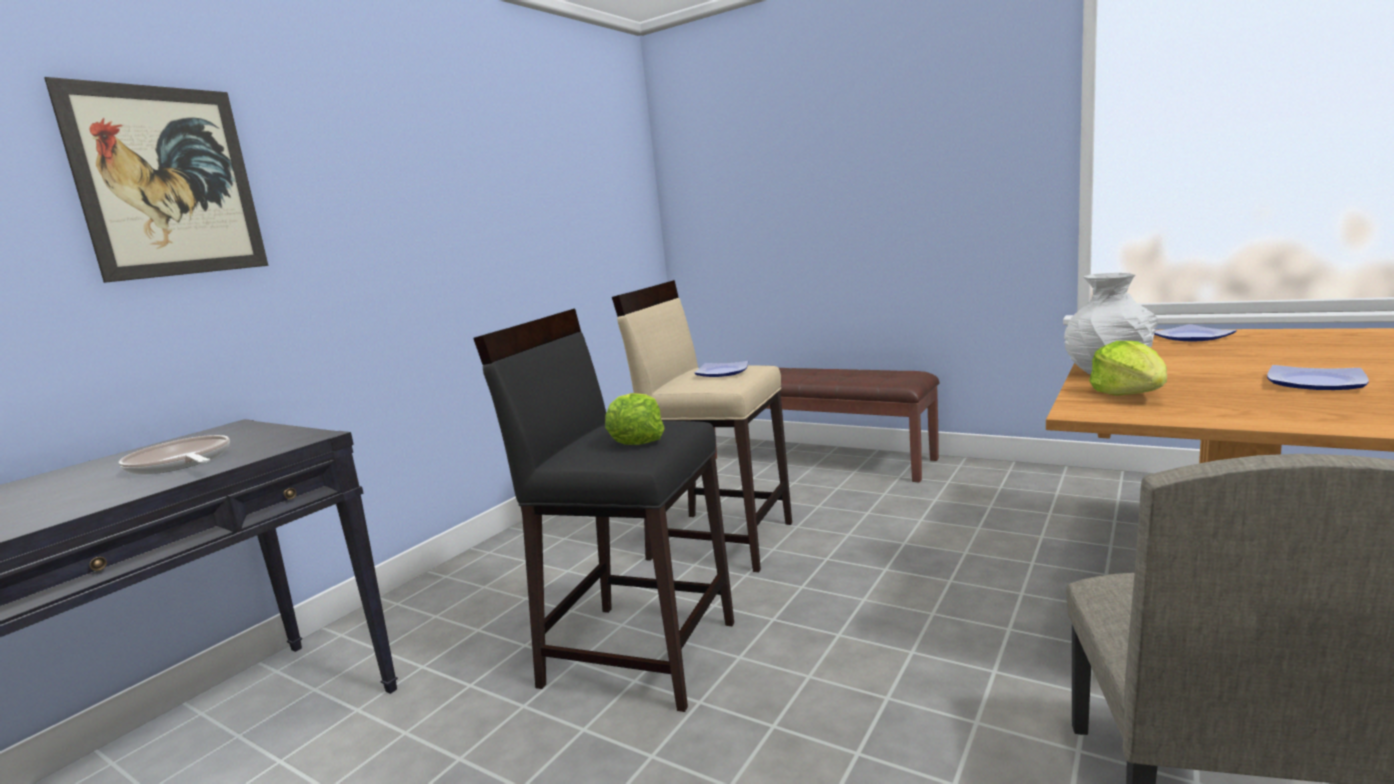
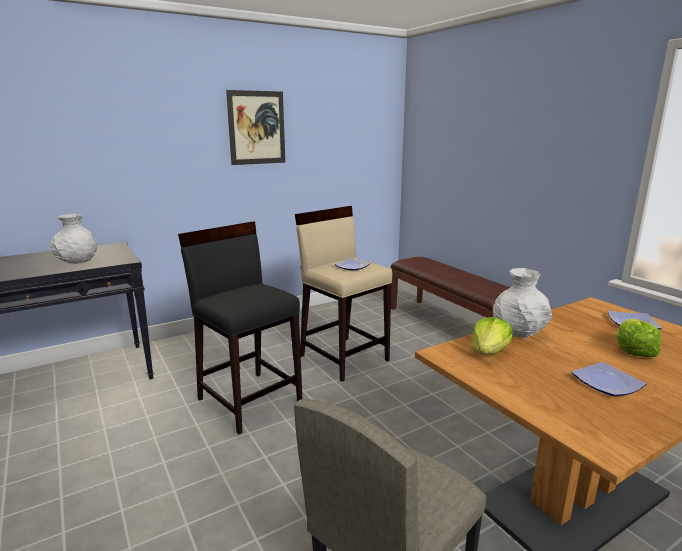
camera: 25 degrees right, 5 degrees up
picture [44,77,268,283] -> picture moved to [226,90,285,165]
frying pan [118,435,230,475] -> white vase [50,214,97,264]
lettuce [605,393,665,445] -> lettuce moved to [616,319,661,357]

